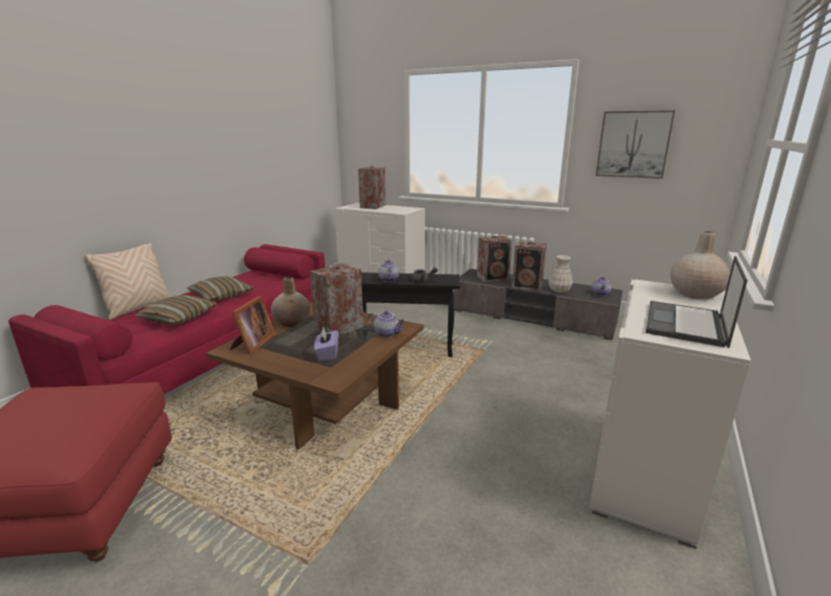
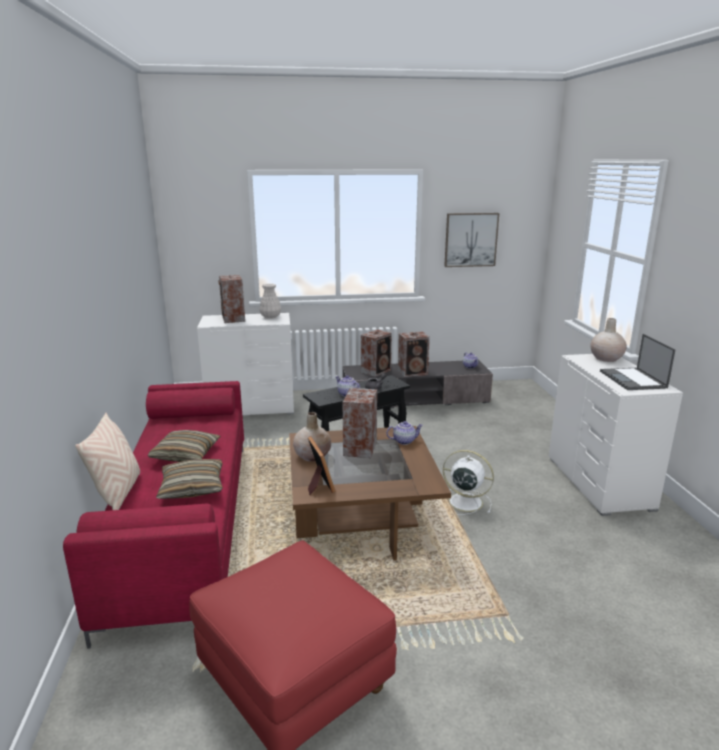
camera: 35 degrees left, 0 degrees up
purple tissue box [314,327,339,361] -> none
white vase [548,255,573,293] -> white vase moved to [259,284,281,319]
none -> white fan [443,450,494,515]

